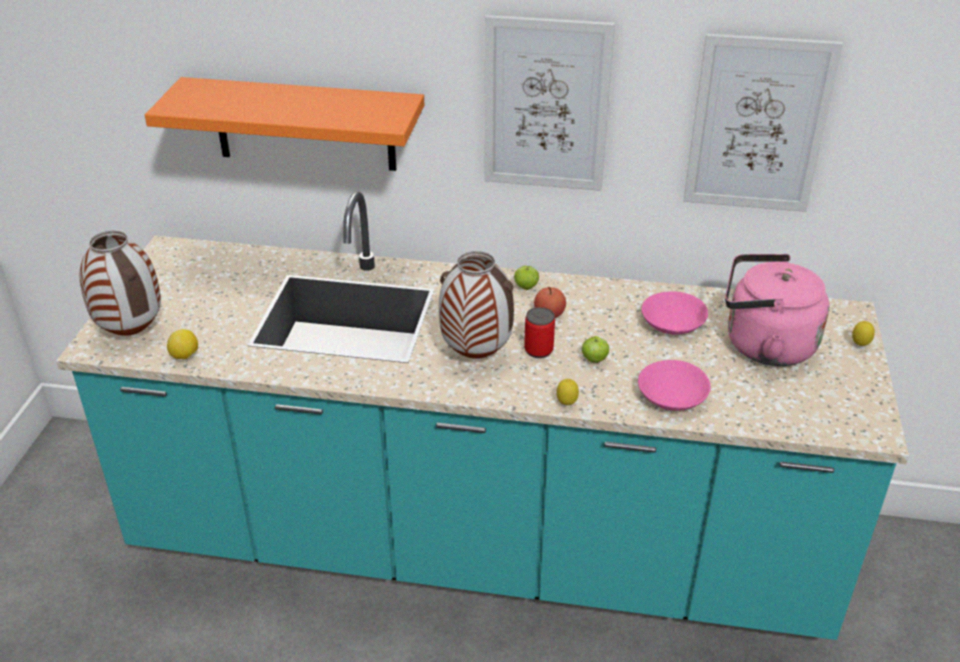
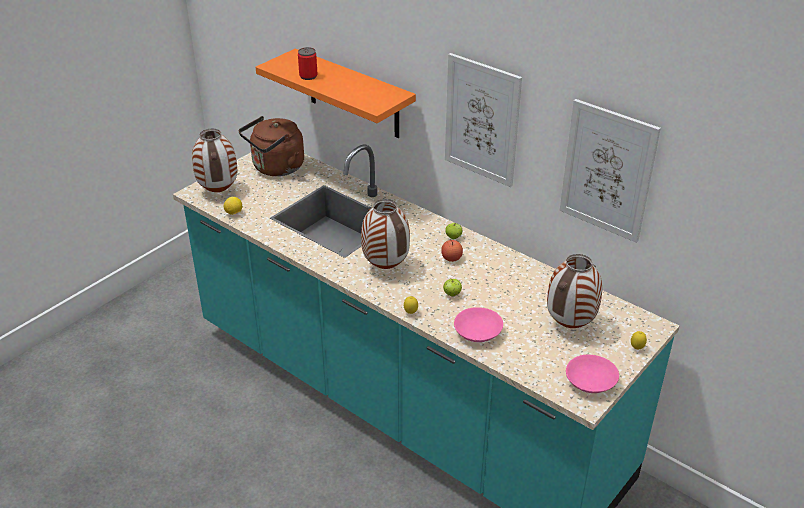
camera: 30 degrees right, 0 degrees up
can [524,307,555,358] -> can moved to [298,47,317,80]
pink bowl [642,291,708,335] -> pink bowl moved to [566,355,619,393]
pink kettle [725,254,829,366] -> vase [547,254,602,328]
none -> brown kettle [239,116,304,176]

